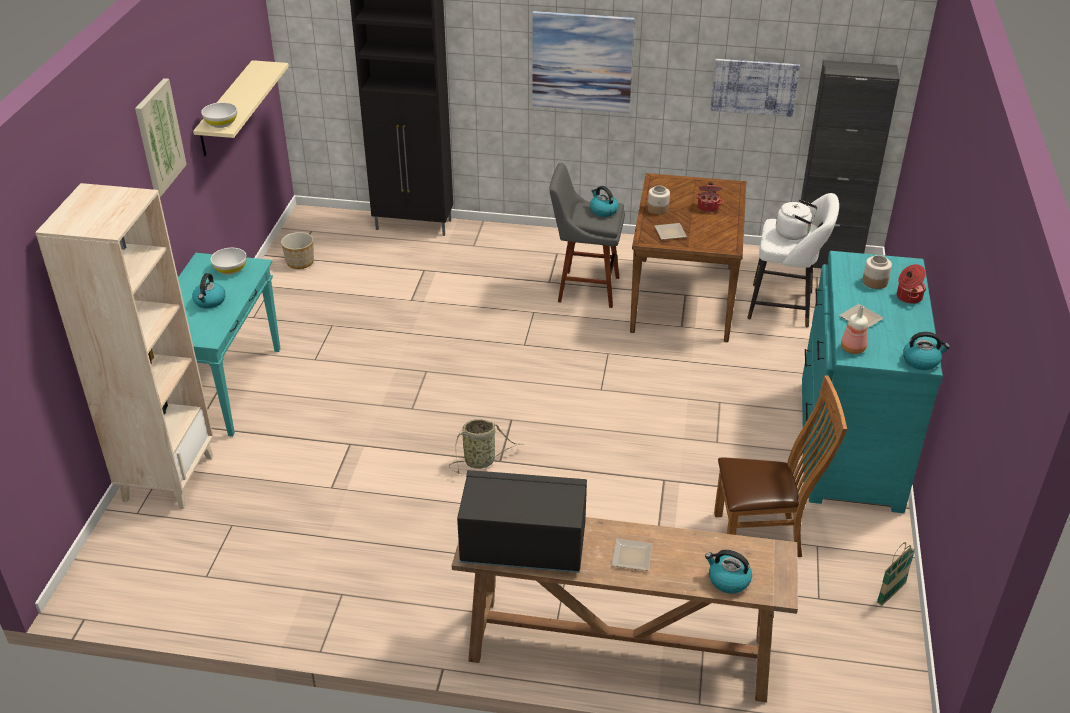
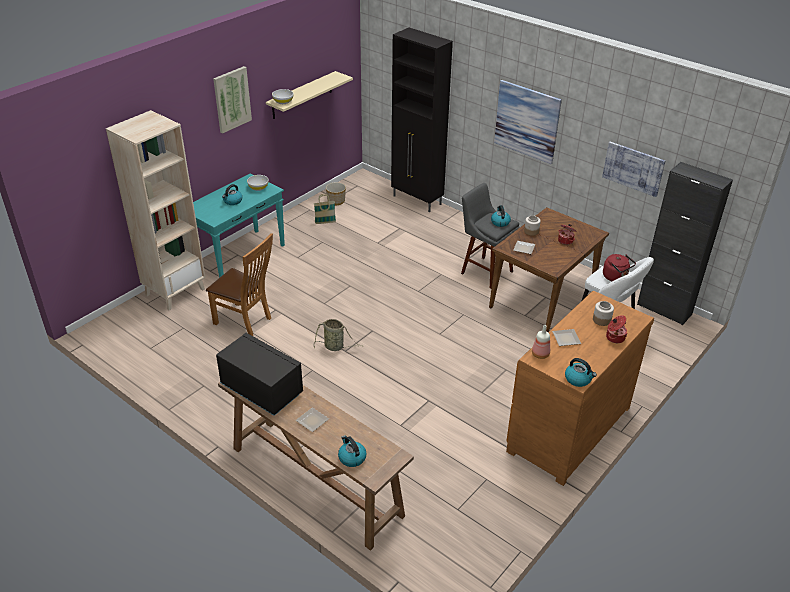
camera: 30 degrees right, 0 degrees up
brown chair [714,375,847,557] -> brown chair moved to [206,233,273,336]
white kettle [776,199,818,240] -> red kettle [603,254,636,281]
turquoise dresser [802,251,943,513] -> brown dresser [506,290,654,486]
basket [877,542,915,606] -> basket moved to [314,194,336,224]

